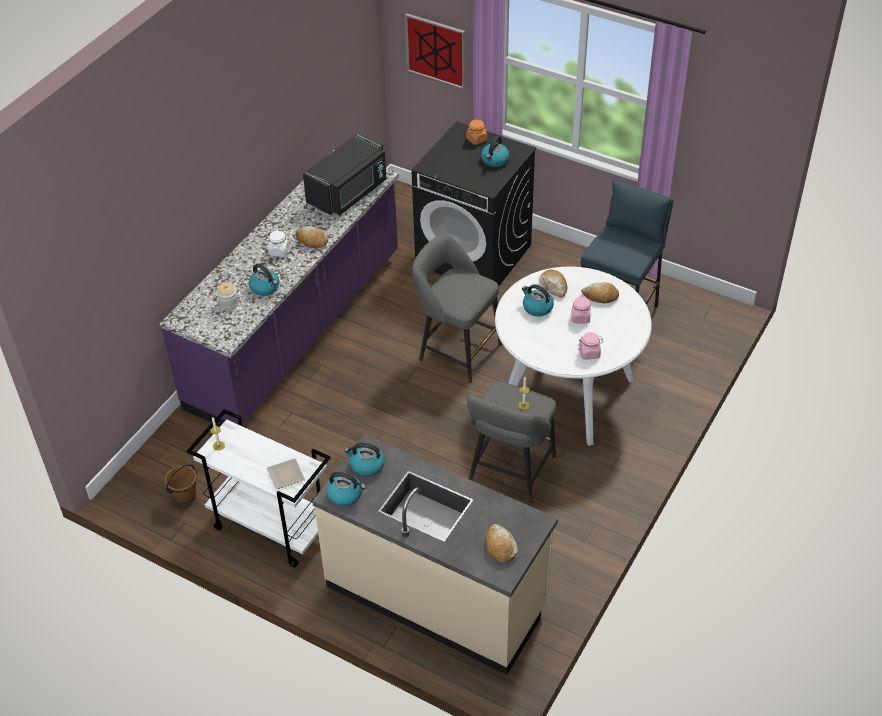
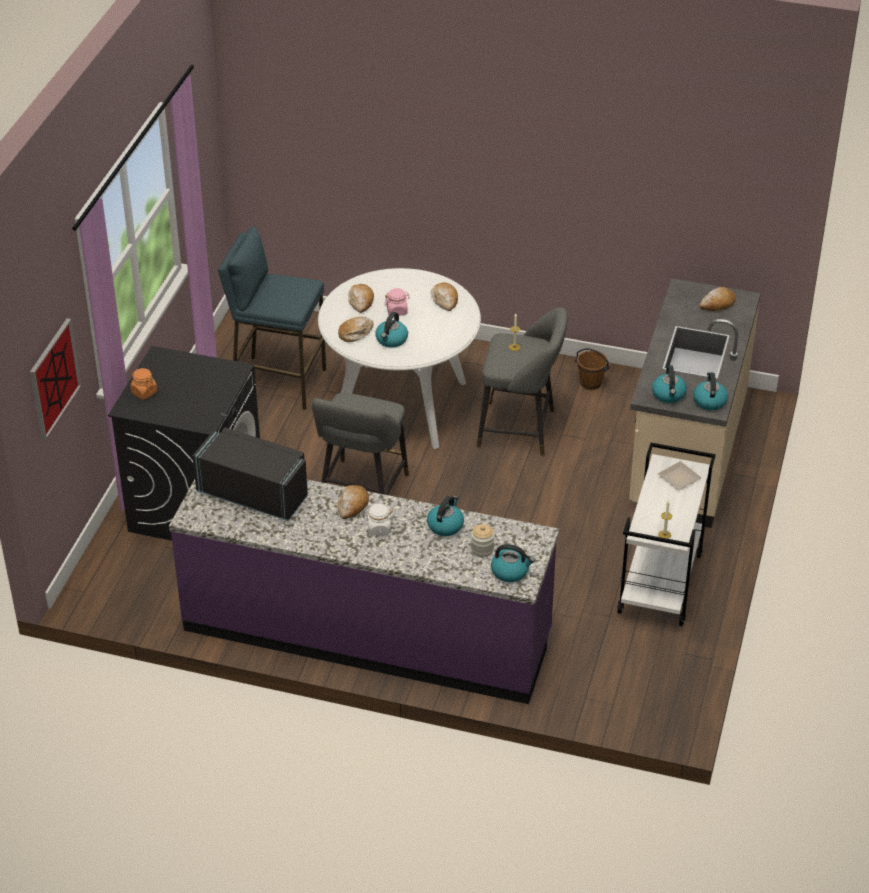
camera: 105 degrees left, 5 degrees down
brown bucket [165,465,197,505] -> brown bucket moved to [575,348,609,390]
kettle [481,136,509,167] -> kettle moved to [491,544,535,582]
pink jar [578,332,604,360] -> bread [431,282,458,311]

